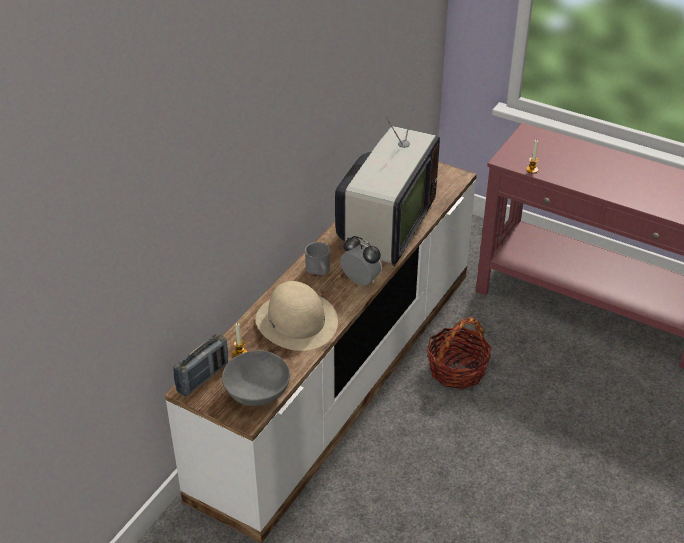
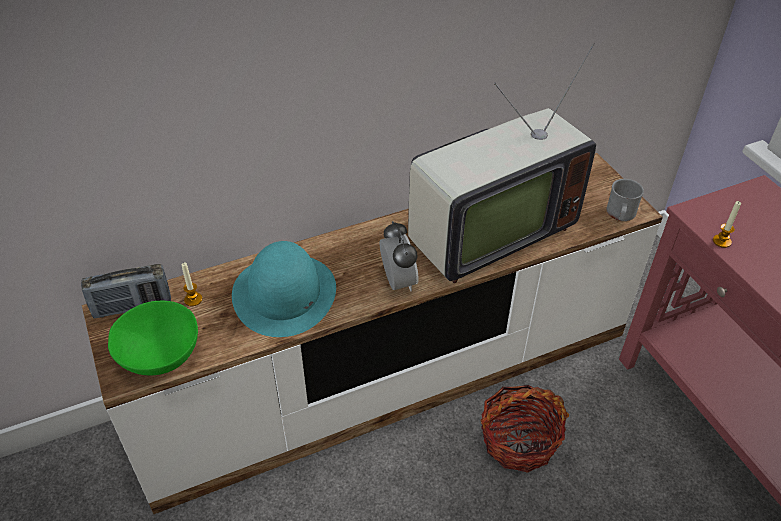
camera: 35 degrees right, 5 degrees up
grey bowl [222,351,290,406] -> green bowl [108,301,198,375]
beige hat [255,281,338,351] -> turquoise hat [232,241,336,337]
grey mug [305,242,330,276] -> grey mug moved to [606,179,644,221]

